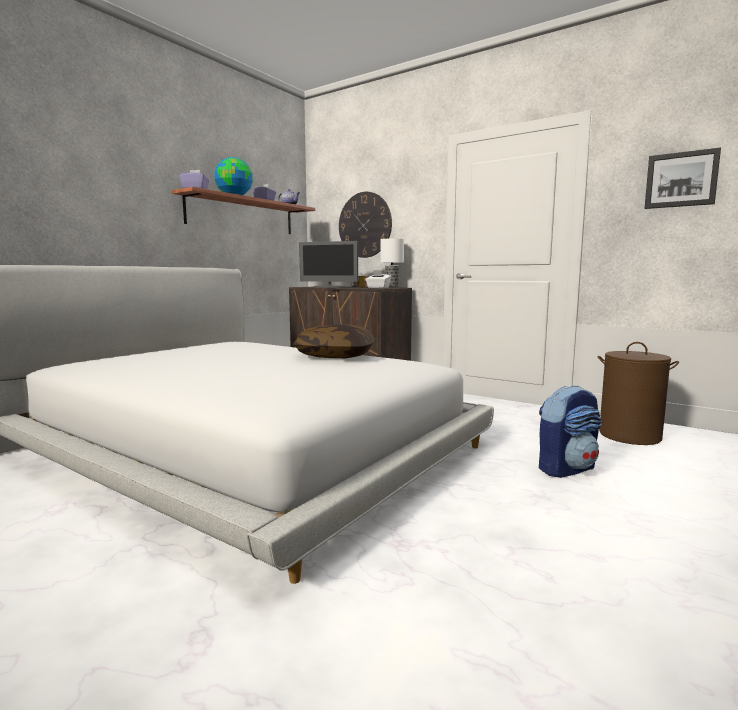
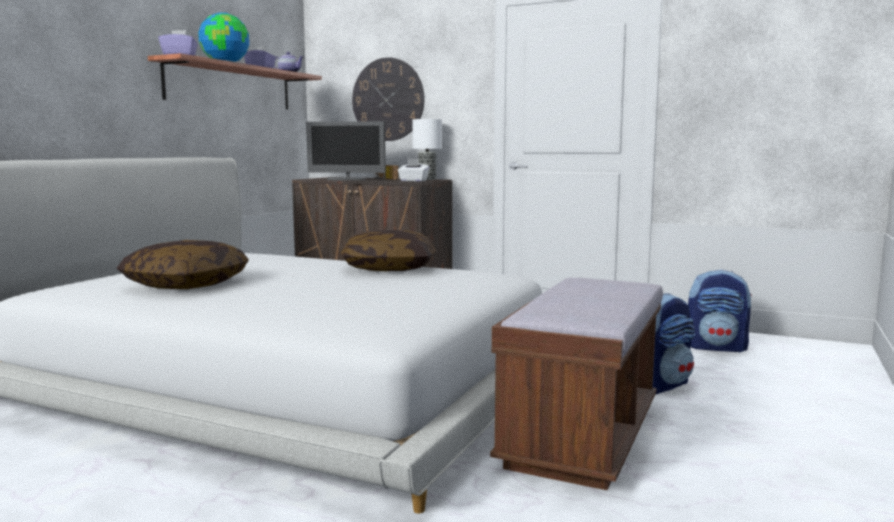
camera: 10 degrees left, 0 degrees up
brown laundry basket [598,342,679,445] -> backpack [688,270,752,352]
picture [645,147,721,209] -> none
none -> pillow [117,240,249,289]
none -> brown bench [490,278,663,490]

